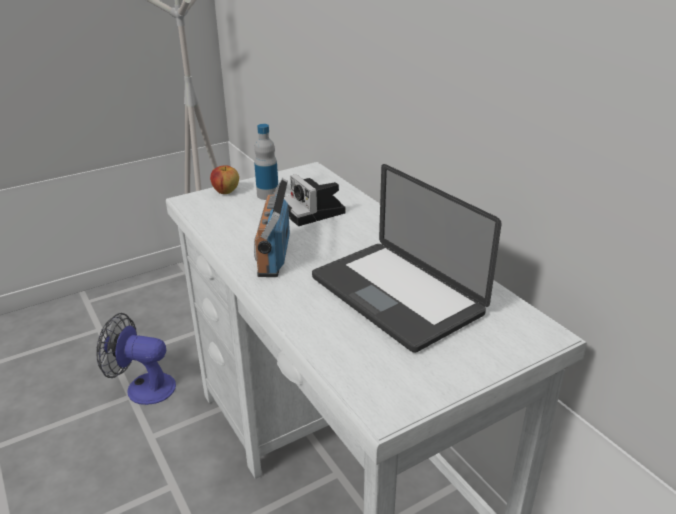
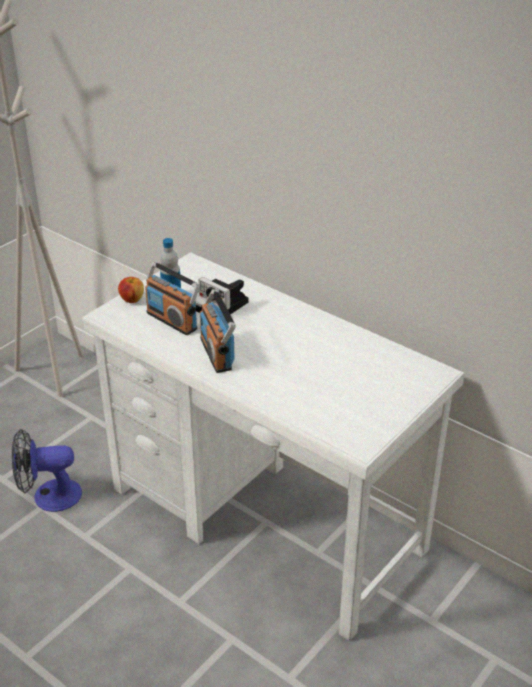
camera: 20 degrees left, 5 degrees up
laptop [312,164,502,353] -> none
none -> radio [145,262,200,335]

